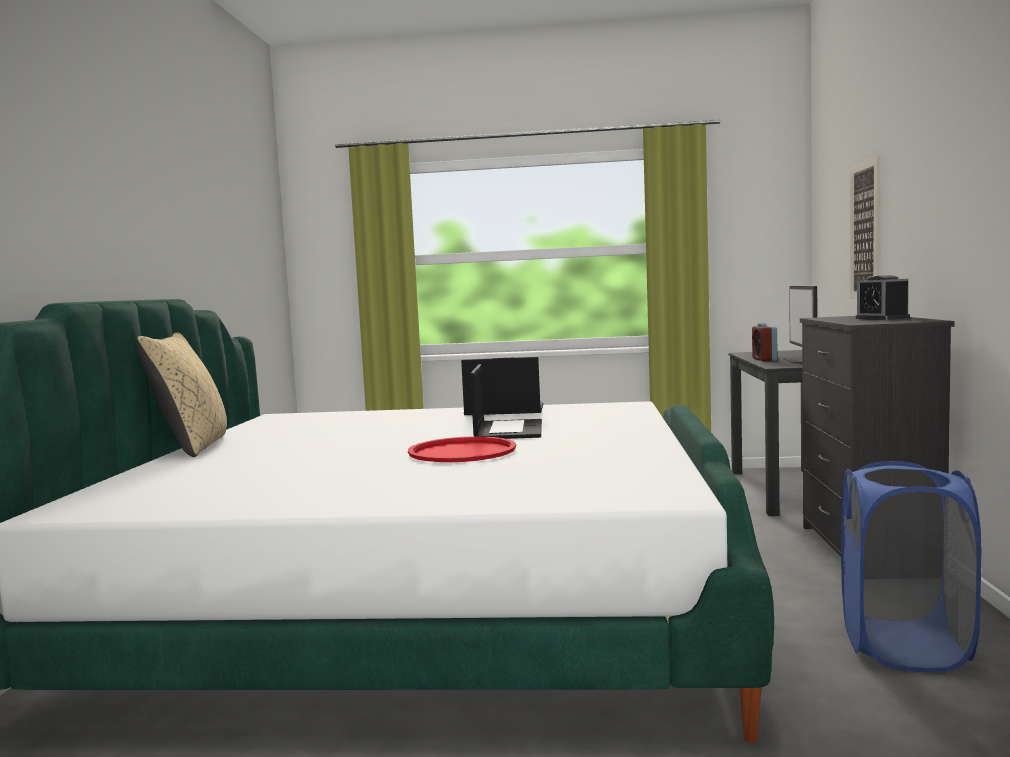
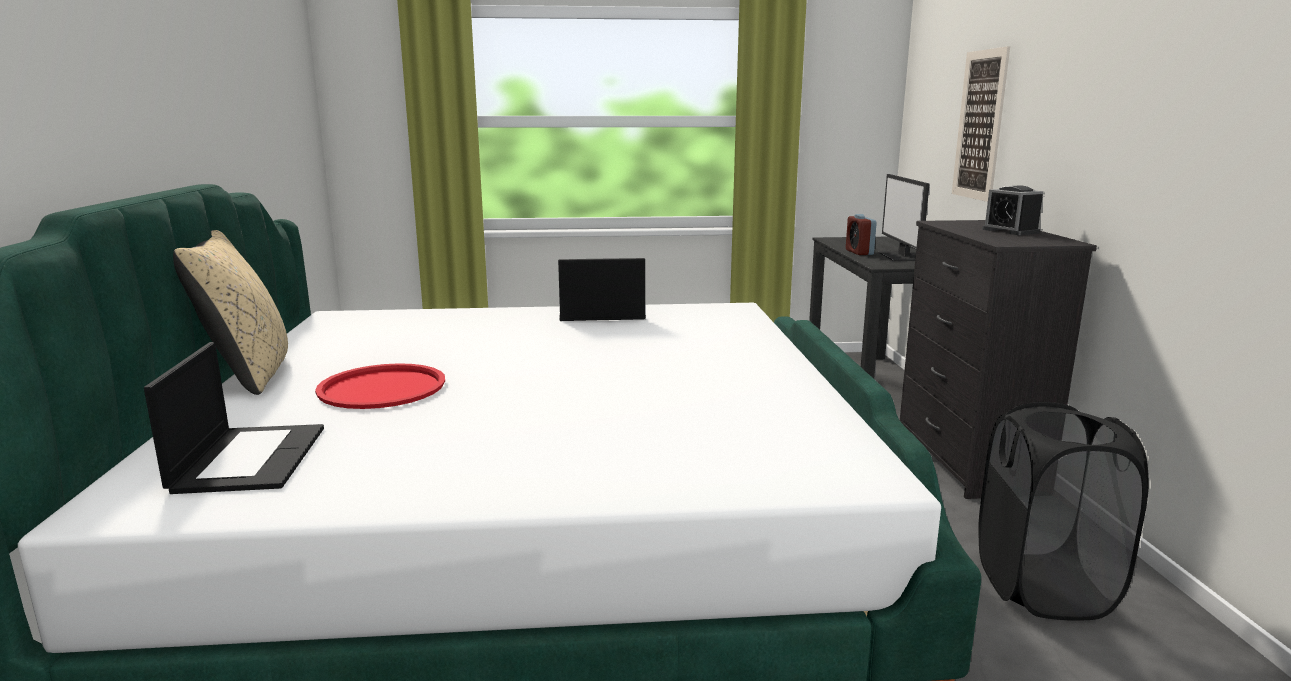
camera: 10 degrees left, 10 degrees up
red tray [408,436,516,462] -> red tray moved to [315,363,445,409]
laptop [470,364,542,439] -> laptop moved to [144,342,324,494]
blue laundry basket [841,461,981,672] -> black laundry basket [978,402,1149,621]

